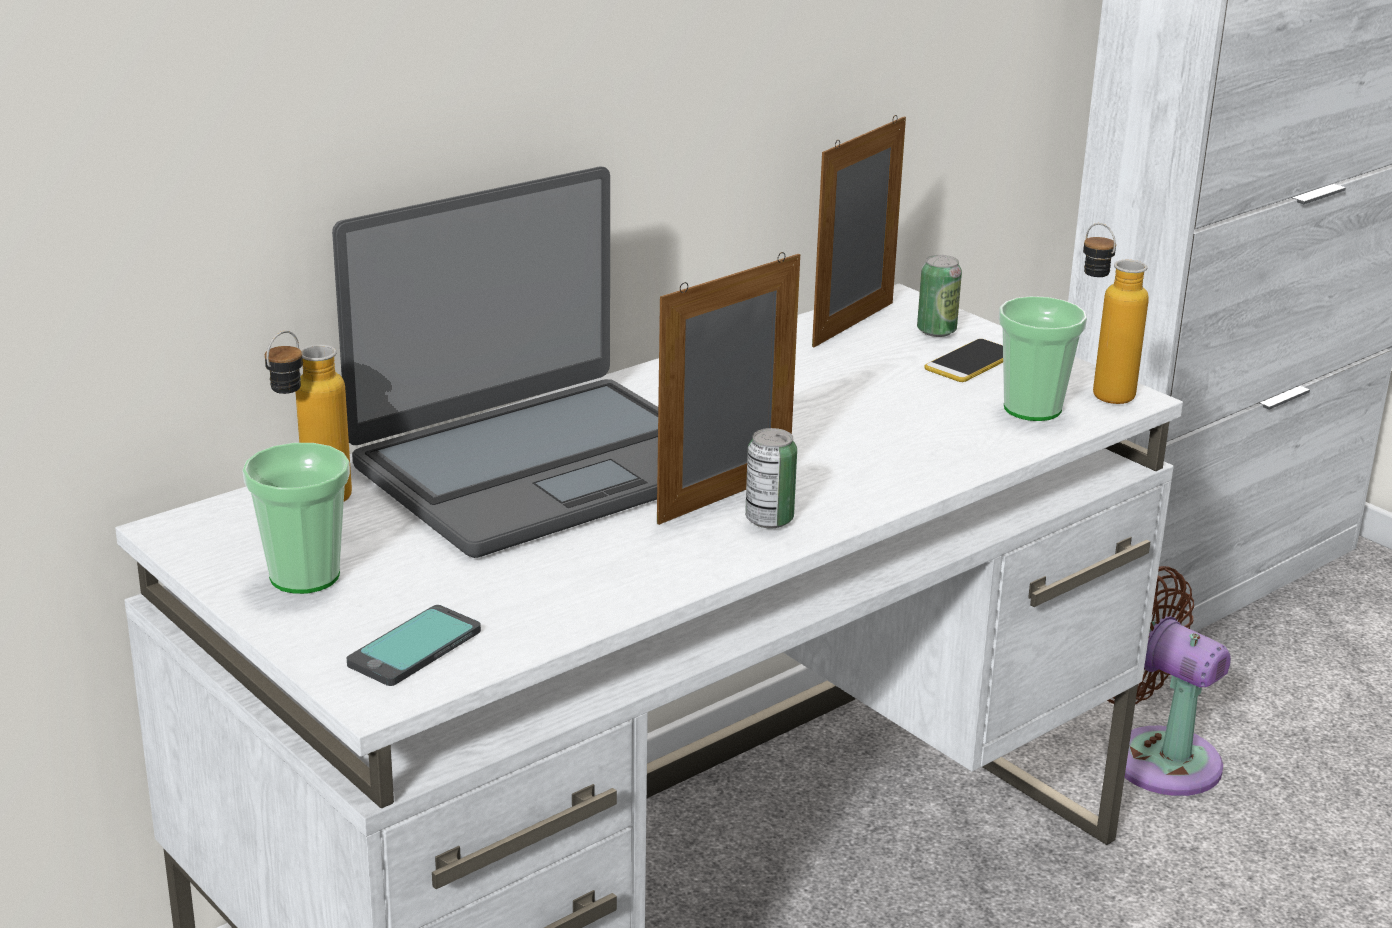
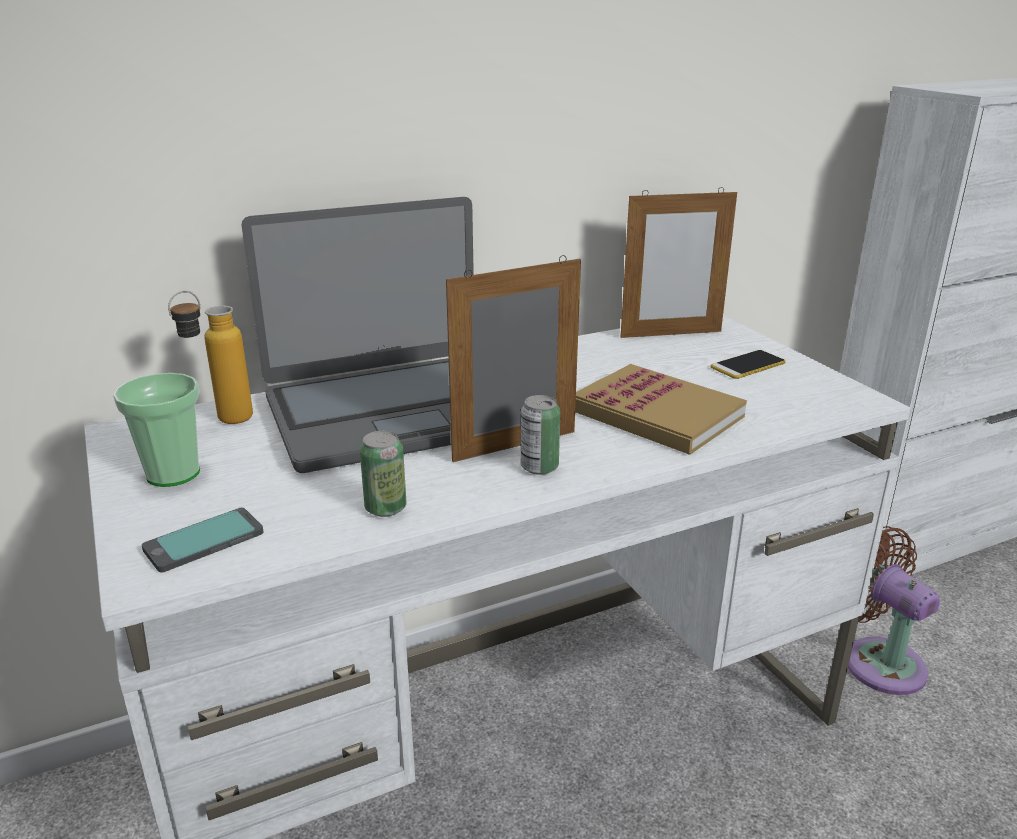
camera: 15 degrees right, 0 degrees up
picture frame [812,115,906,347] -> picture frame turned 150 degrees counterclockwise [621,187,737,338]
can [917,255,962,337] -> can moved to [360,431,406,517]
cup [999,296,1087,421] -> none
bottle [1083,223,1149,404] -> none
none -> book [575,364,747,455]

